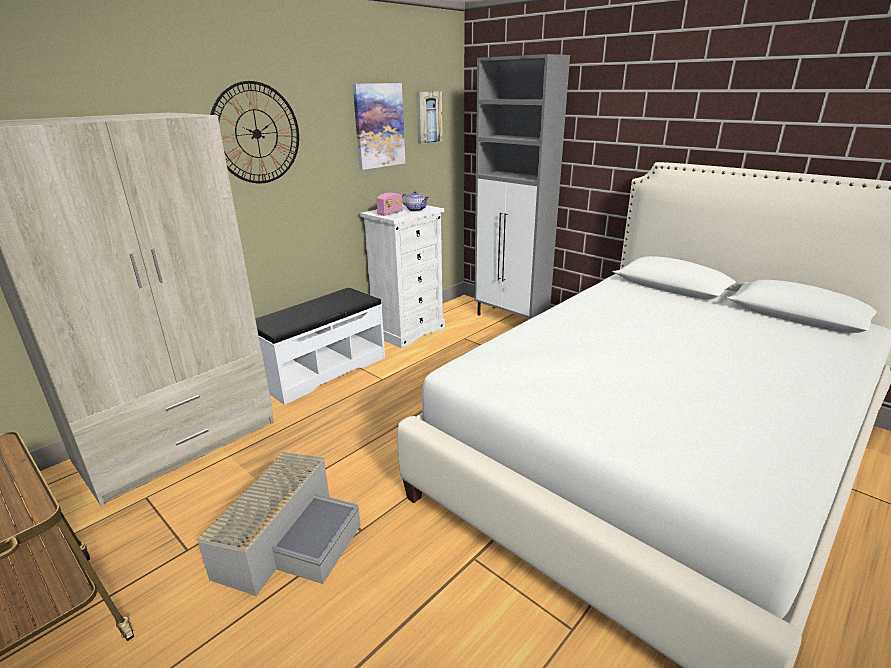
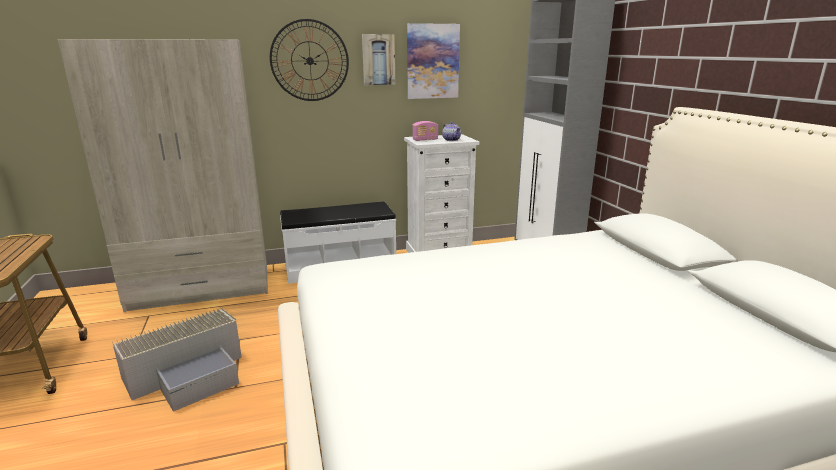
camera: 30 degrees right, 5 degrees down
picture [416,91,443,144] -> picture moved to [362,34,395,85]

